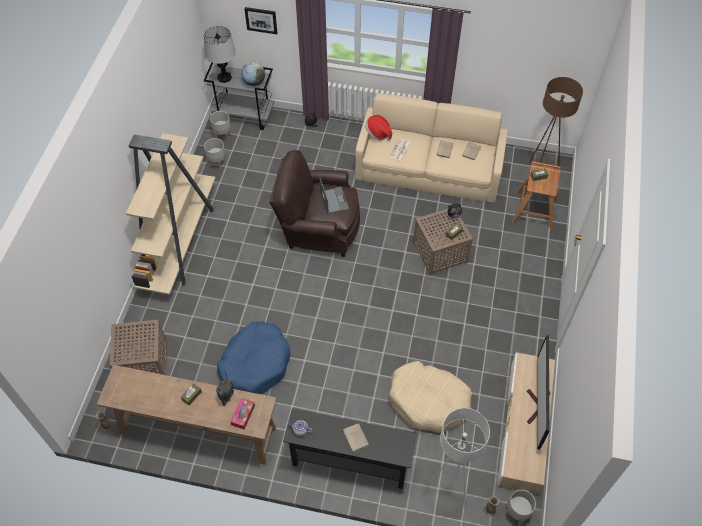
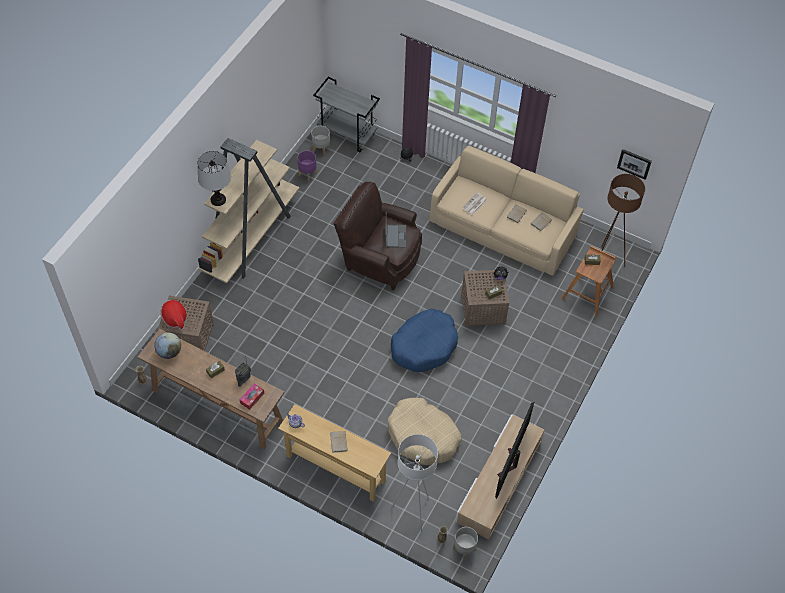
camera: 15 degrees right, 0 degrees up
table lamp [204,26,236,83] -> table lamp moved to [197,151,231,206]
grey planter [204,138,226,170] -> purple planter [297,151,317,181]
blue dog bed [217,321,290,394] -> blue dog bed moved to [391,309,458,372]
globe [241,62,265,86] -> globe moved to [154,332,181,359]
picture [244,7,277,34] -> picture moved to [617,149,652,180]
black console table [283,408,417,489] -> beige console table [278,404,391,502]
hat [365,115,392,141] -> hat moved to [160,300,187,330]

